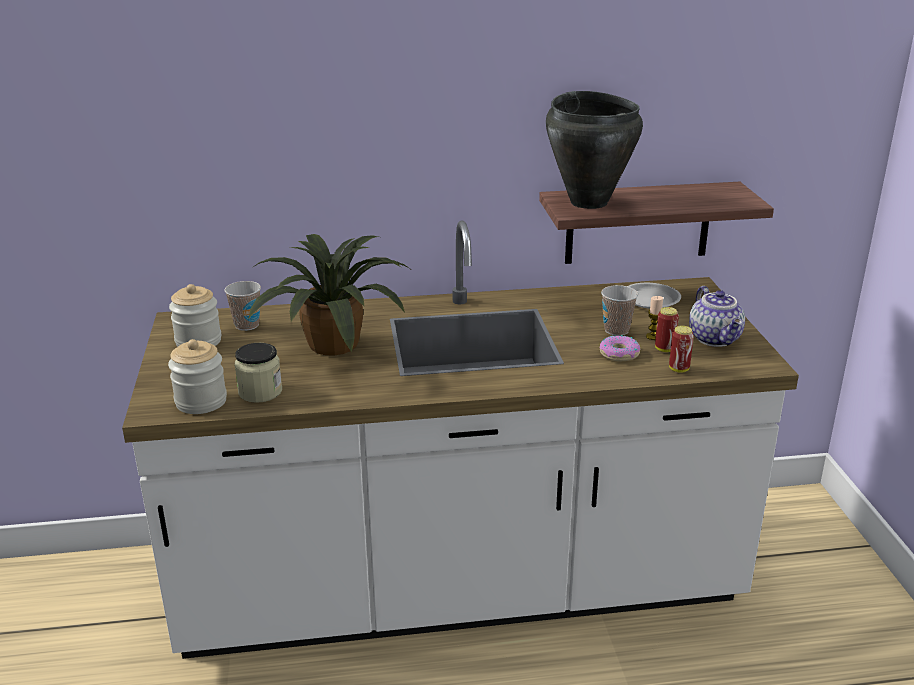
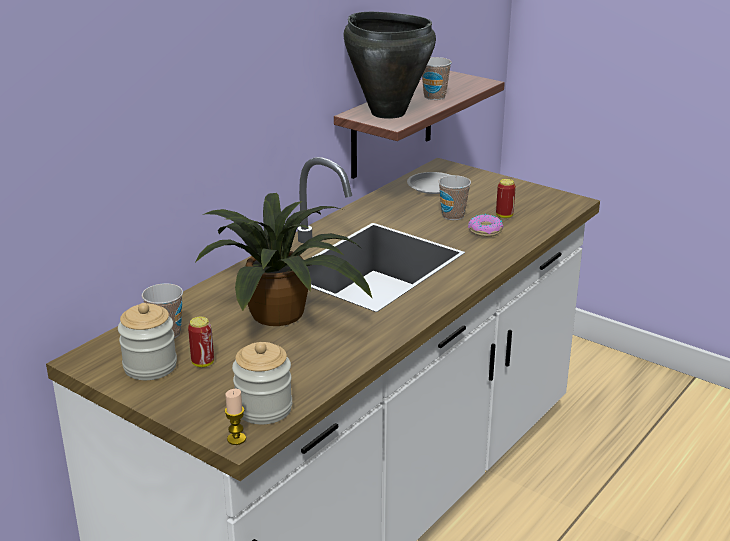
camera: 45 degrees left, 0 degrees up
jar [235,343,282,403] -> none
candle [646,296,663,340] -> candle moved to [225,389,246,445]
can [669,326,694,373] -> can moved to [188,317,214,367]
teapot [689,286,745,347] -> none
none -> cup [422,57,452,100]

